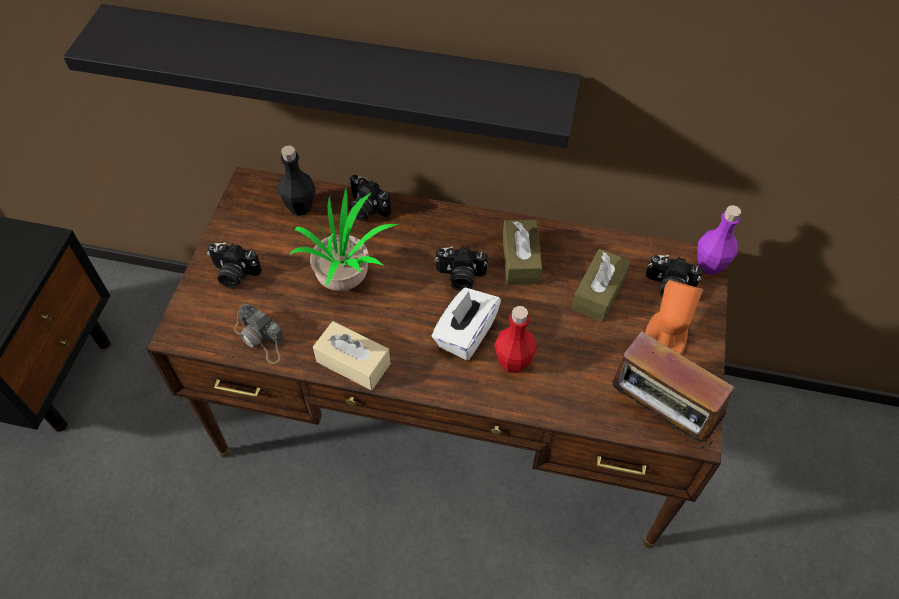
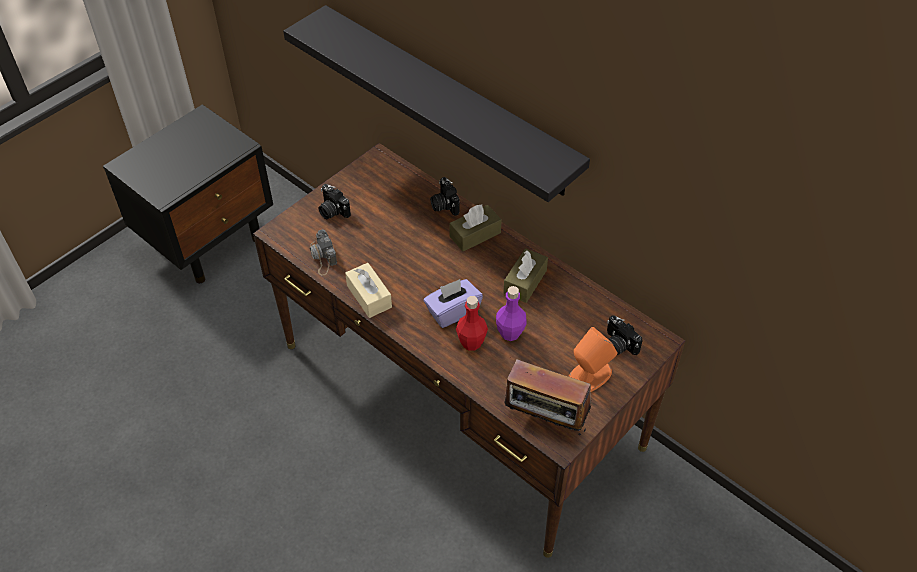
camera: 30 degrees right, 5 degrees down
black bottle [278,146,315,216] -> none
potted plant [290,187,399,291] -> none
white tissue box [431,287,501,360] -> purple tissue box [424,279,483,328]
camera [435,246,488,291] -> none
brown tissue box [572,249,630,322] -> brown tissue box moved to [449,205,502,252]
radio [612,331,735,449] -> radio turned 45 degrees counterclockwise [504,359,591,435]
purple bottle [697,205,741,275] -> purple bottle moved to [496,286,527,341]

